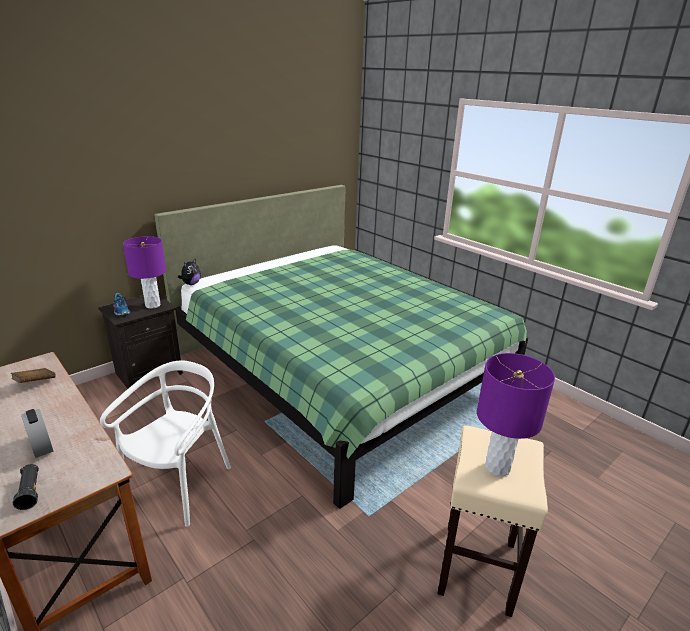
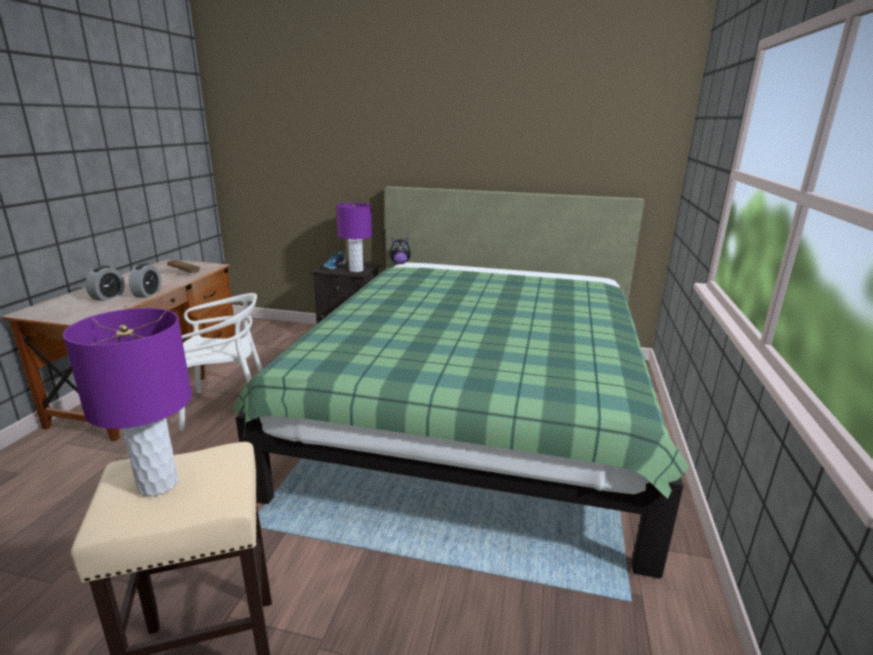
camera: 55 degrees right, 5 degrees down
black flashlight [13,464,39,510] -> none
none -> alarm clock [129,263,161,298]

